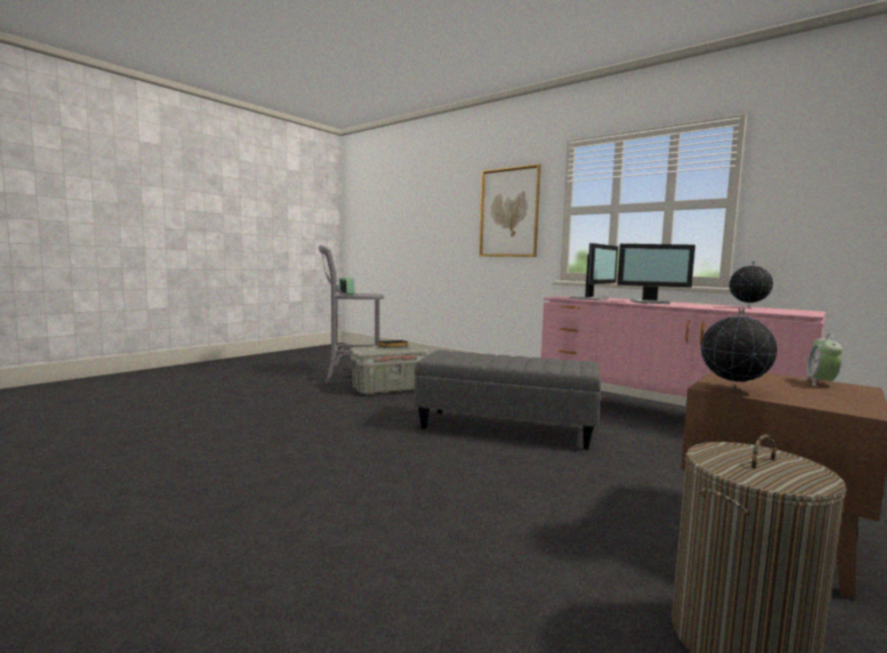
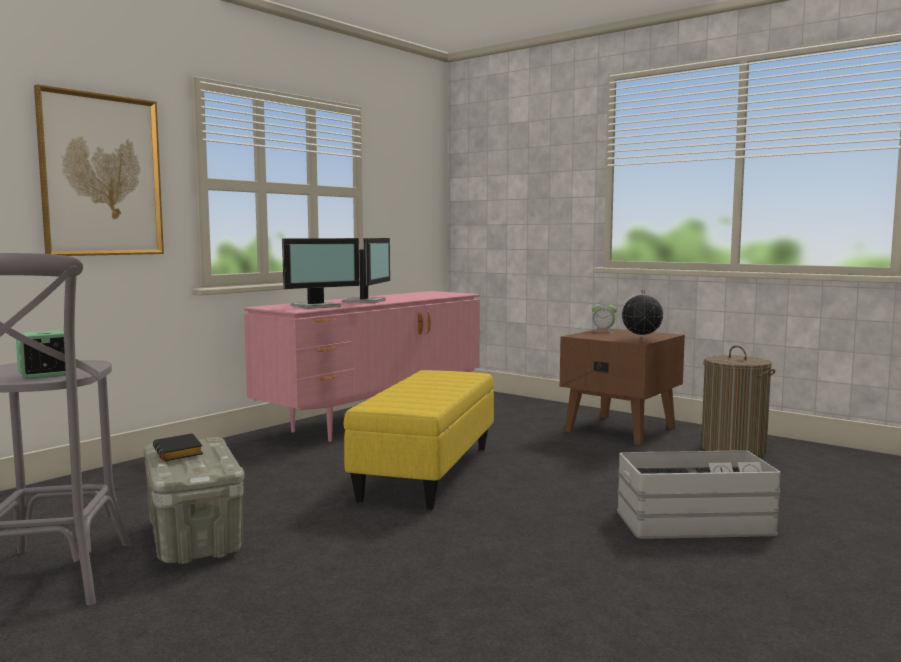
camera: 90 degrees left, 0 degrees up
grey ottoman [414,350,601,449] -> yellow ottoman [344,370,494,510]
monitor [569,243,618,300] -> monitor turned 105 degrees clockwise [282,238,359,309]
globe [729,261,773,308] -> none
none -> grey storage box [617,450,781,539]

